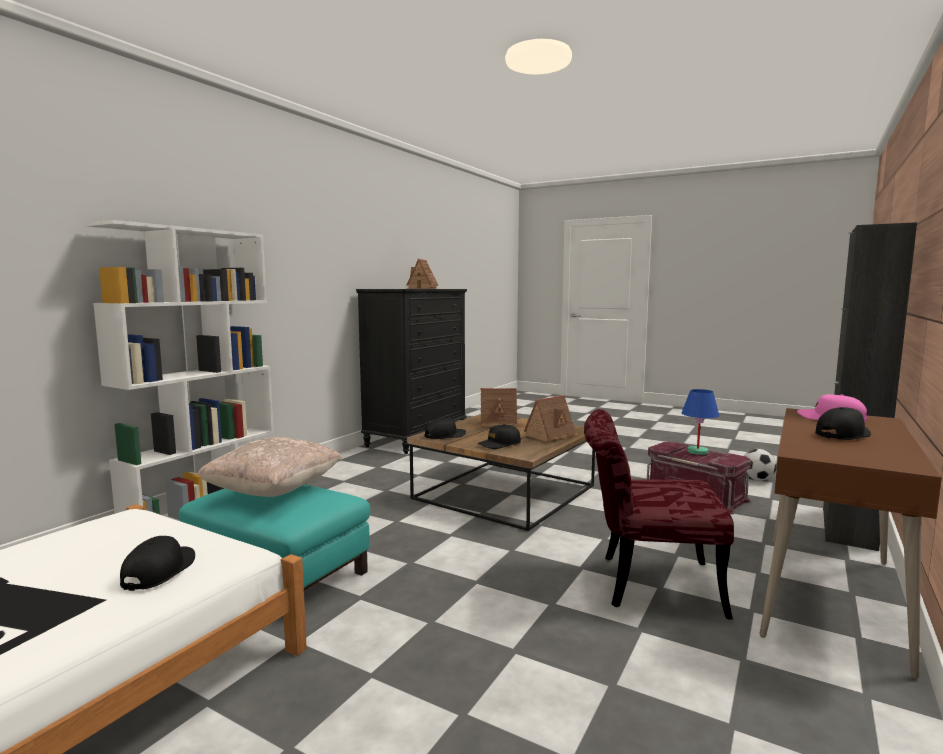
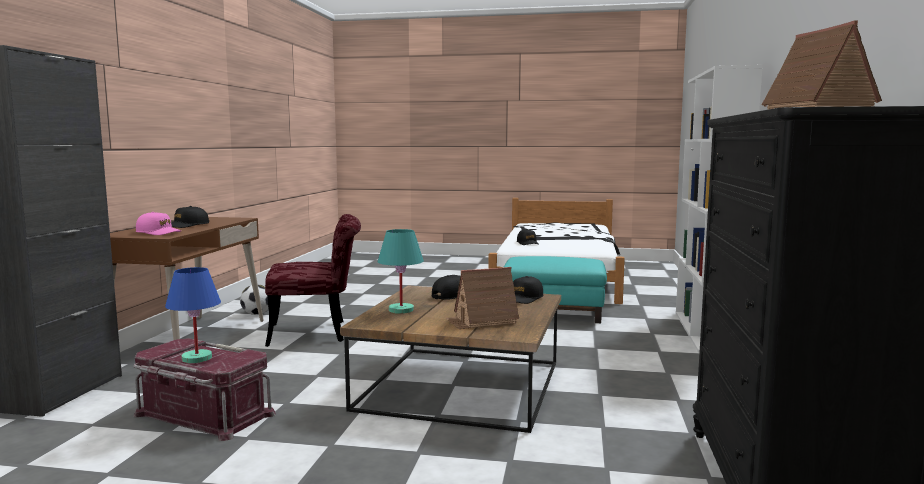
camera: 160 degrees right, 0 degrees up
beige pillow [197,437,343,497] -> none
toy house [524,395,579,442] -> turquoise table lamp [378,229,424,314]
football [744,449,777,481] -> football moved to [240,284,269,315]

